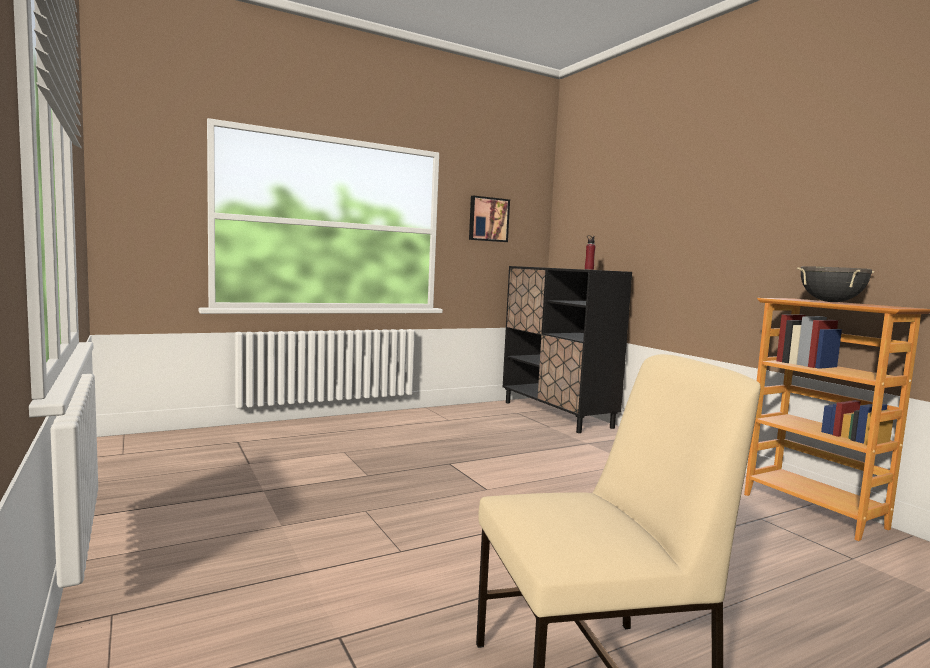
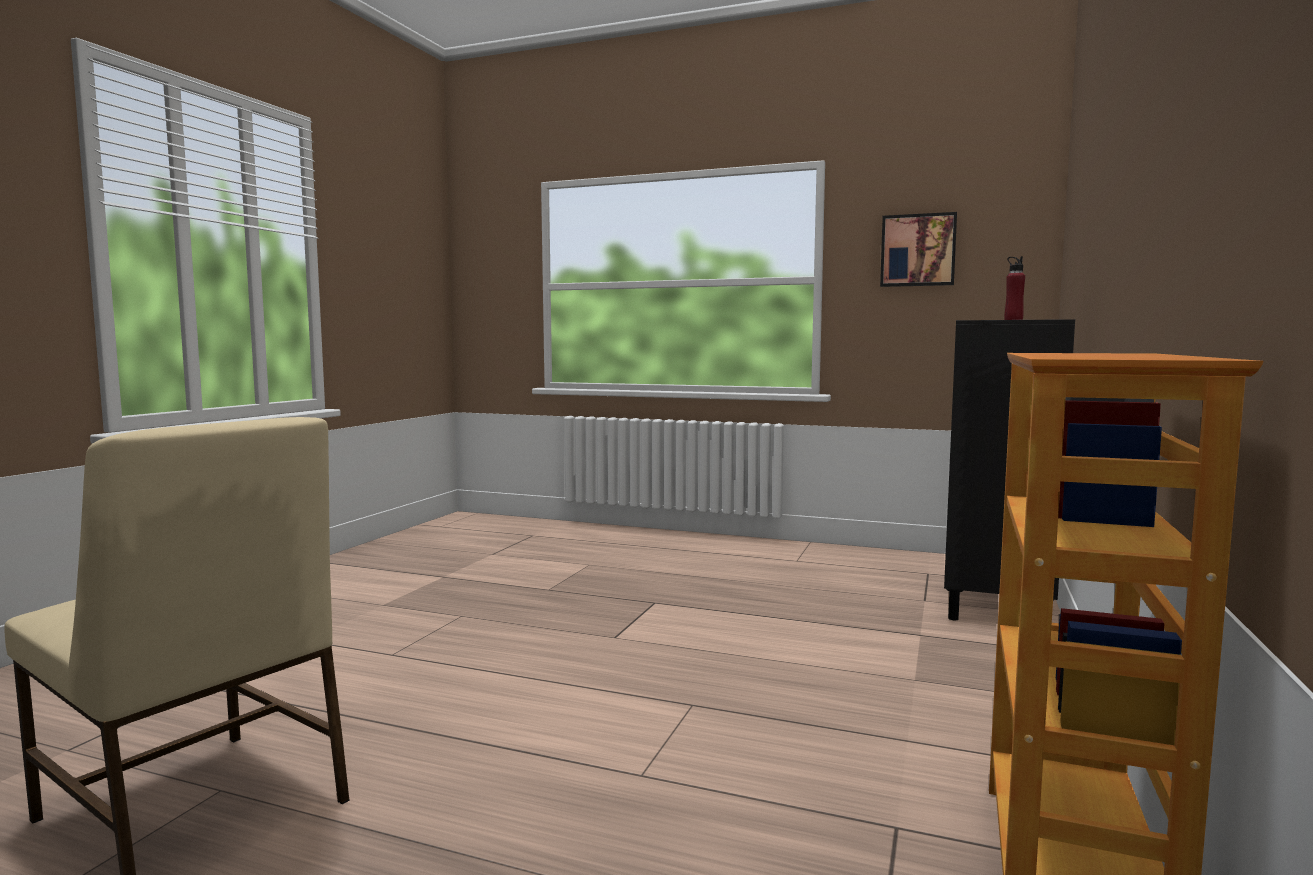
camera: 50 degrees right, 0 degrees up
black cooking pot [797,266,874,302] -> none

